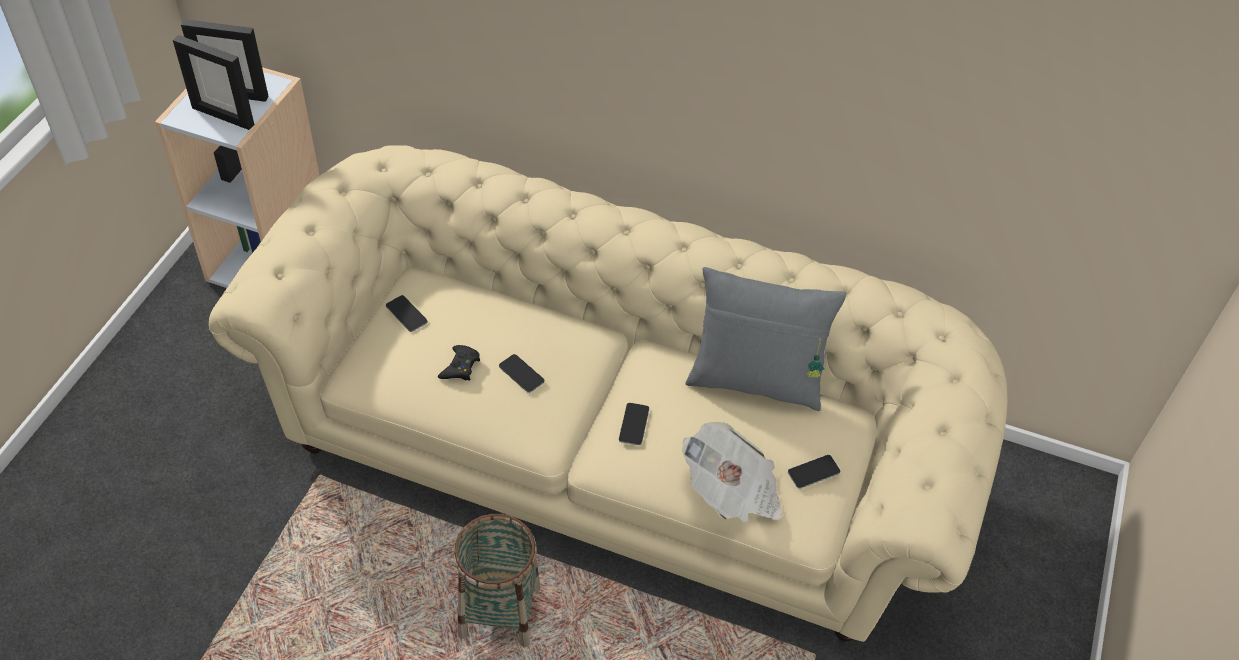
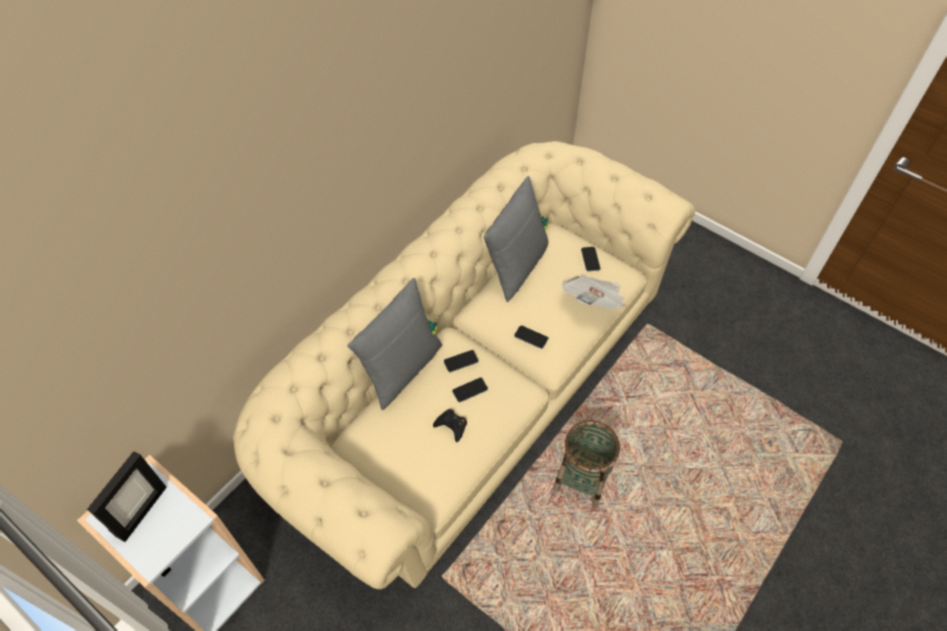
camera: 70 degrees left, 5 degrees up
picture frame [173,35,254,130] -> none
phone [386,295,428,332] -> phone moved to [444,350,479,372]
none -> grey pillow [347,278,442,410]

